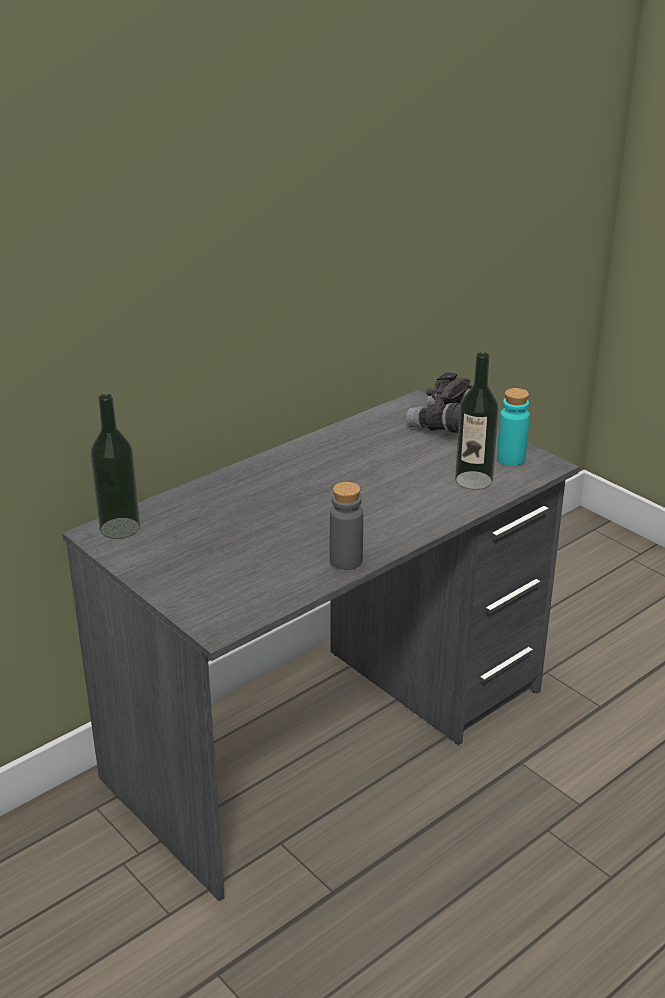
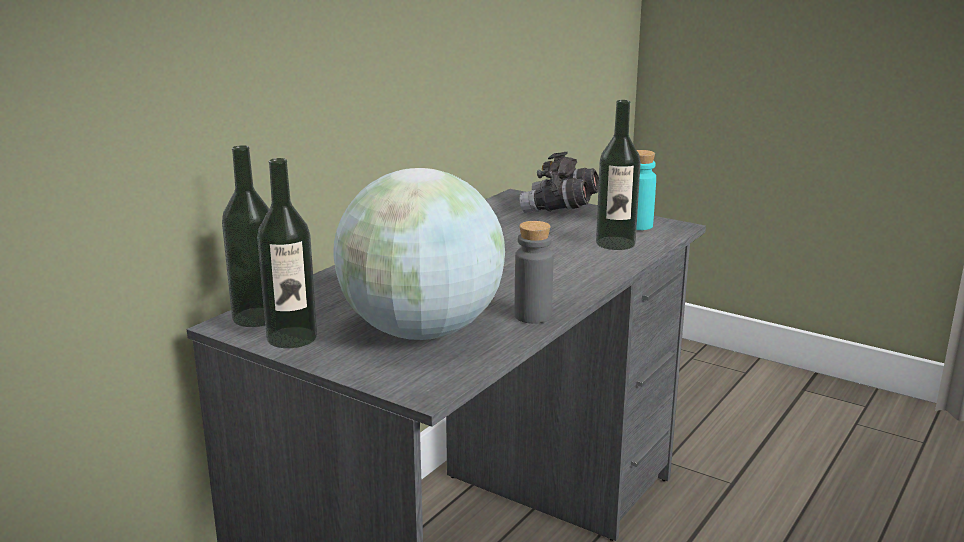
camera: 15 degrees left, 10 degrees down
none -> bottle [257,158,317,348]
none -> globe [333,168,505,340]

